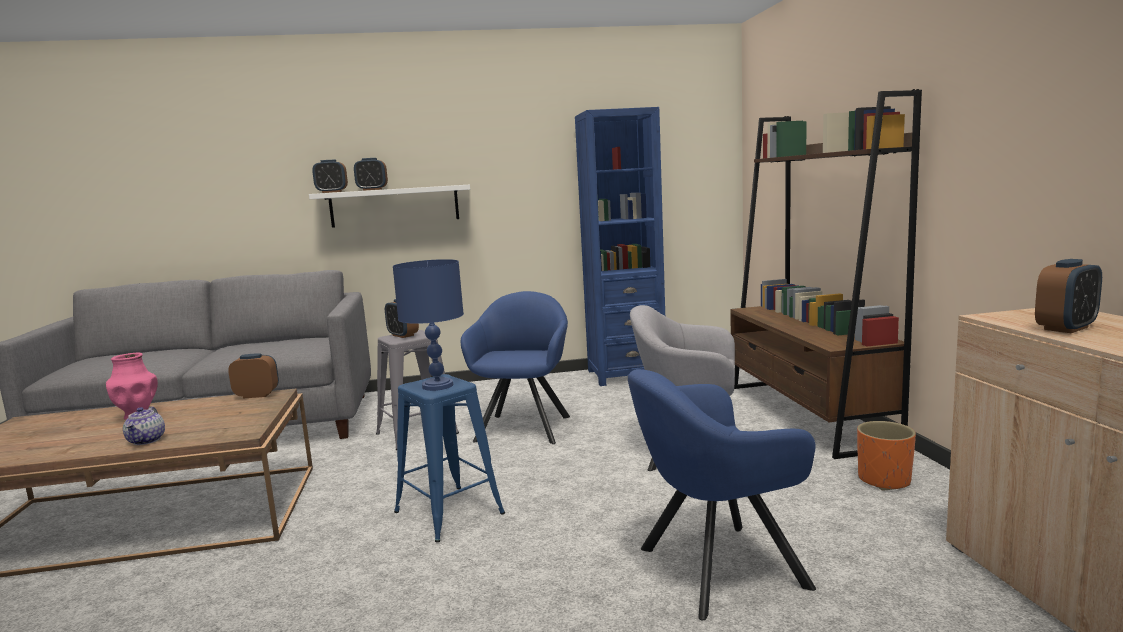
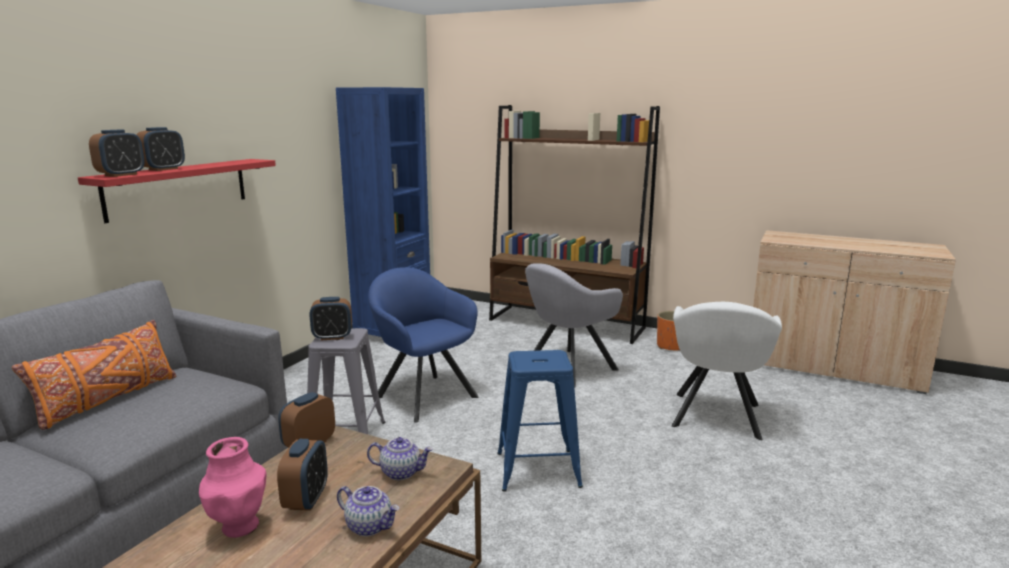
camera: 55 degrees left, 5 degrees up
white shelf [309,185,470,228] -> red shelf [78,159,276,223]
blue table lamp [393,259,464,391] -> none
blue armchair [628,369,816,620] -> white armchair [672,302,782,440]
alarm clock [1035,259,1102,333] -> alarm clock moved to [277,439,328,511]
none -> orange pillow [12,320,176,430]
none -> teapot [367,437,433,480]

